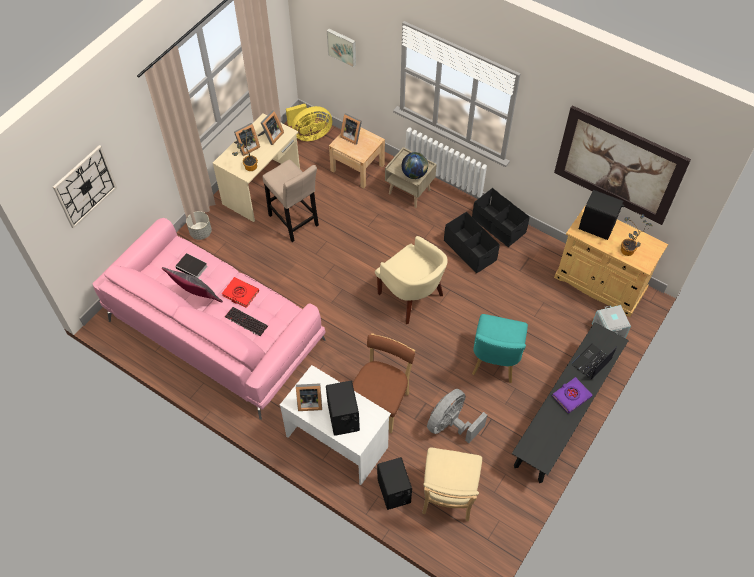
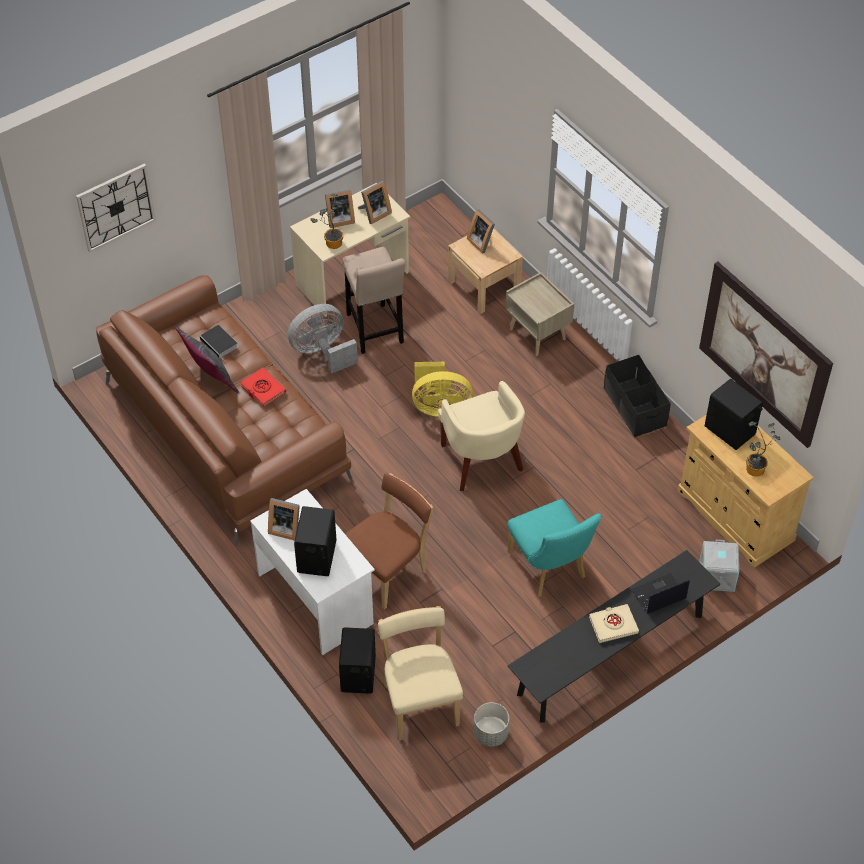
camera: 20 degrees right, 5 degrees down
pink sofa [93,218,326,420] -> brown sofa [96,275,353,546]
grey planter [186,211,212,240] -> grey planter moved to [474,702,509,747]
keyboard [225,307,268,336] -> none
yellow fan [286,104,332,141] -> yellow fan moved to [412,362,473,417]
picture [327,29,356,67] -> none
globe [402,152,428,179] -> none
beige chair [422,448,482,522] -> beige chair turned 135 degrees clockwise [378,606,463,740]
grey fan [427,389,487,443] -> grey fan moved to [287,304,358,374]
black storage box [444,212,500,274] -> none
turquoise chair [472,314,528,383] -> turquoise chair turned 60 degrees counterclockwise [507,499,601,597]
purple book [552,377,592,413] -> beige book [589,604,639,643]

